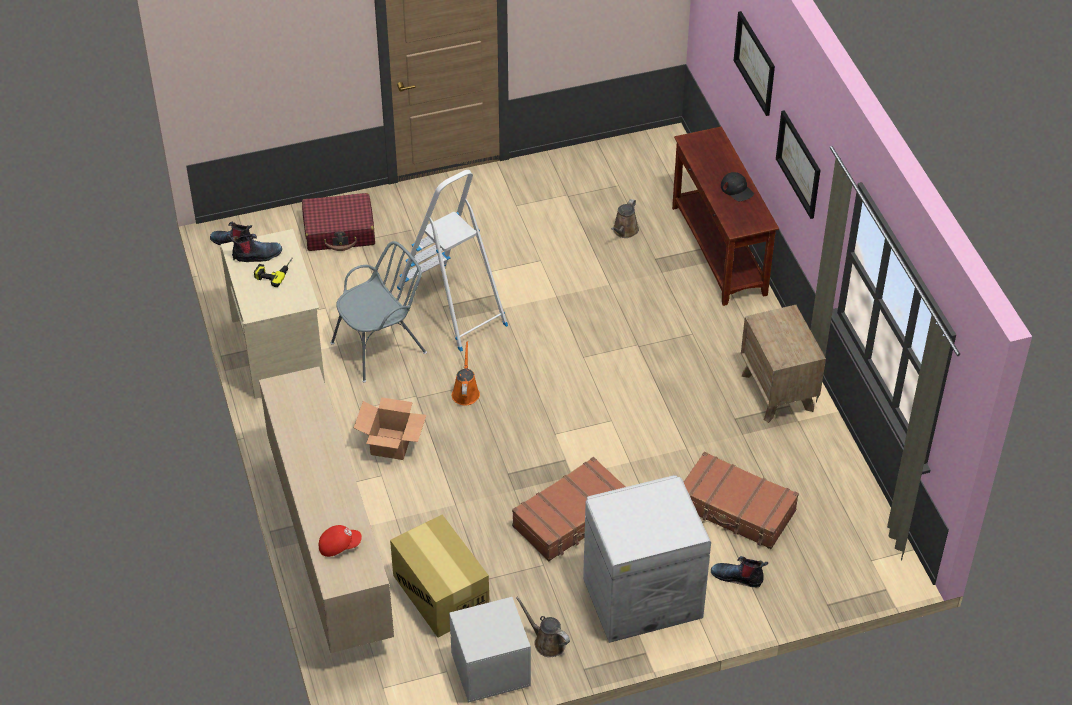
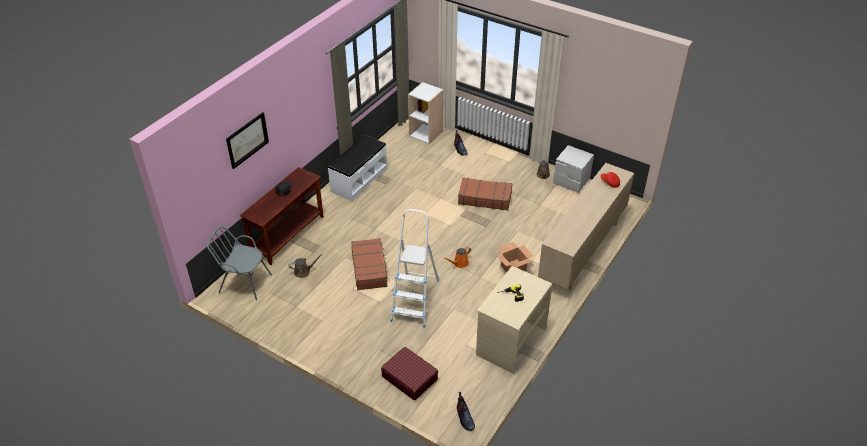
camera: 130 degrees left, 5 degrees down
boot [227,234,282,262] -> none
grey chair [331,241,427,382] -> grey chair moved to [207,226,272,301]
cardboard box [390,515,489,638] -> none
white washing machine [583,475,711,643] -> none
brown suitcase [684,451,799,549] -> brown suitcase moved to [351,238,389,291]
brown nightstand [741,305,826,423] -> white bench [328,135,387,201]
picture [776,110,820,219] -> none
none -> bookcase [408,82,443,144]

